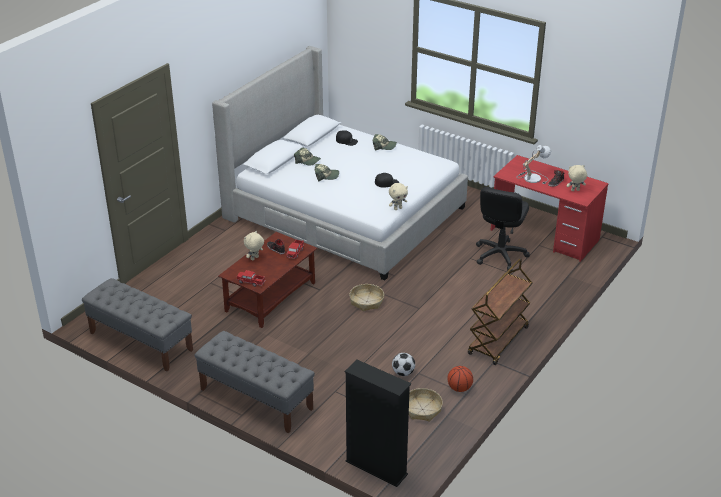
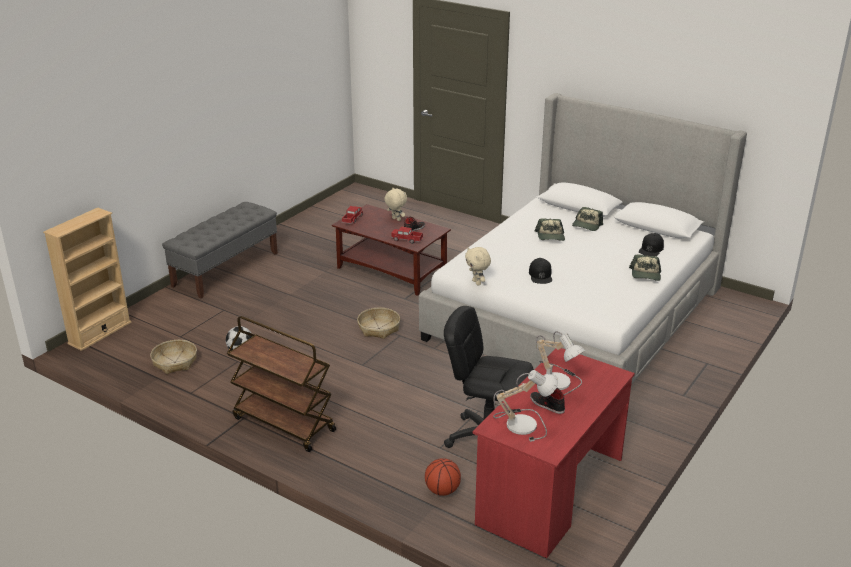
camera: 90 degrees right, 5 degrees down
grey bench [82,278,193,371] -> none
black bookcase [345,360,411,487] -> beige bookcase [43,208,132,351]
basketball [448,366,473,392] -> basketball moved to [425,458,461,496]
beige plush toy [566,165,587,191] -> table lamp [493,370,558,442]

